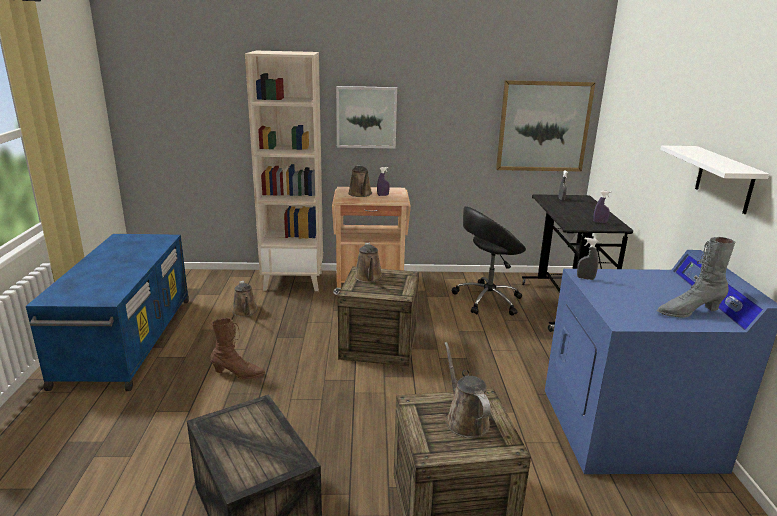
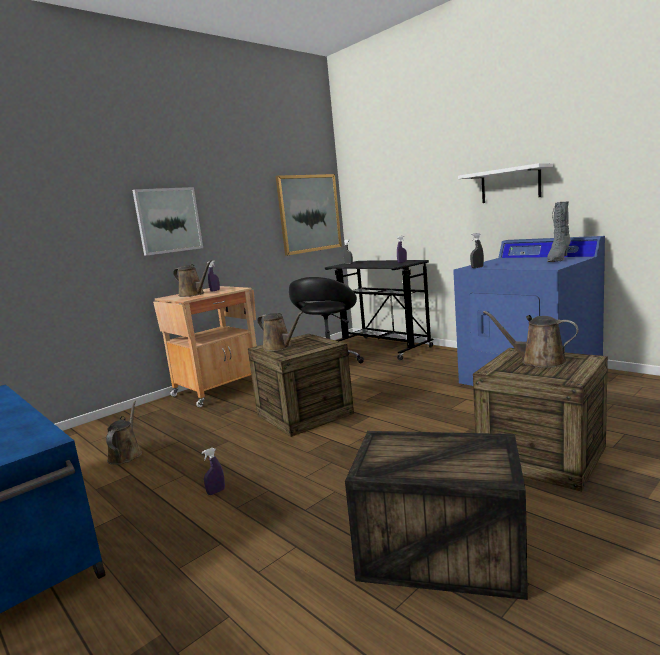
camera: 40 degrees left, 10 degrees down
brown boot [211,318,265,379] -> purple spray bottle [202,448,225,495]
brown watering can [232,281,258,317] -> brown watering can turned 120 degrees counterclockwise [106,401,142,465]
beige bookcase [245,51,323,291] -> none

